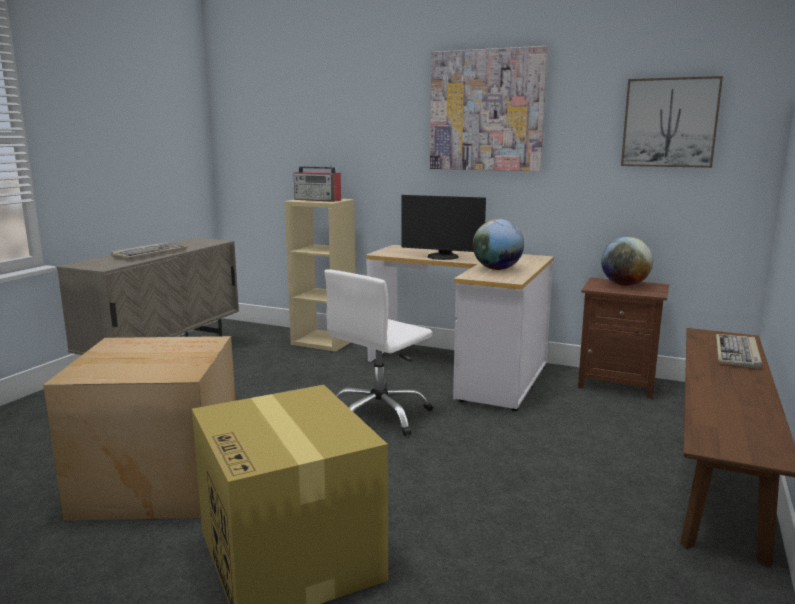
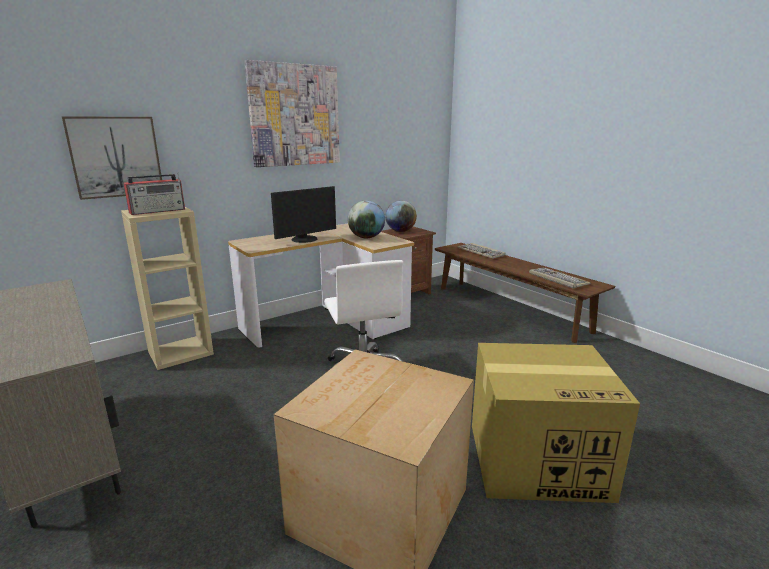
camera: 60 degrees left, 5 degrees up
keyboard [111,242,188,259] -> keyboard moved to [529,268,590,289]
picture [621,76,723,168] -> picture moved to [62,116,162,200]

